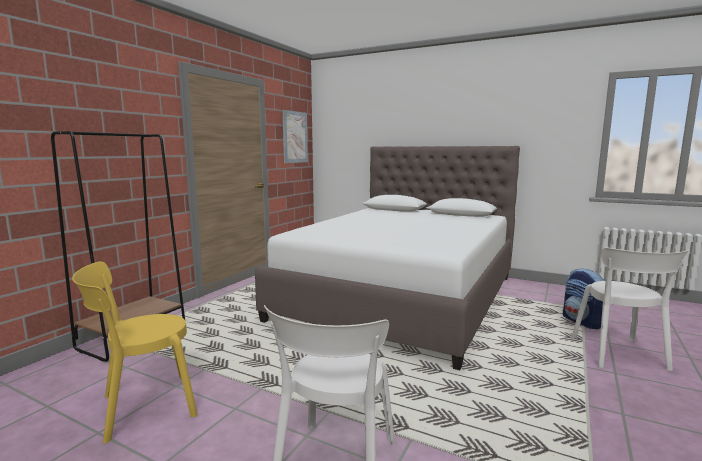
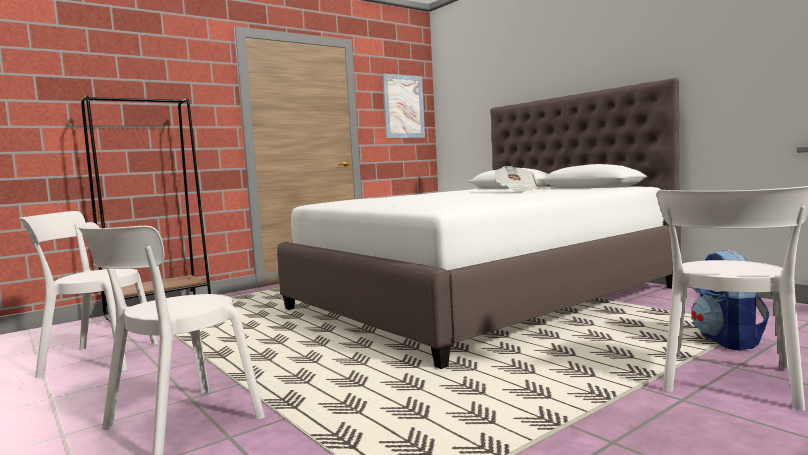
camera: 25 degrees right, 5 degrees down
yellow chair [72,261,198,444] -> white chair [19,211,158,378]
none -> newspaper [494,166,538,192]

